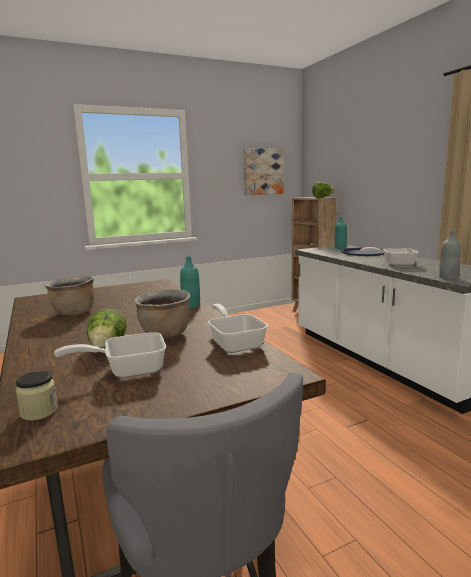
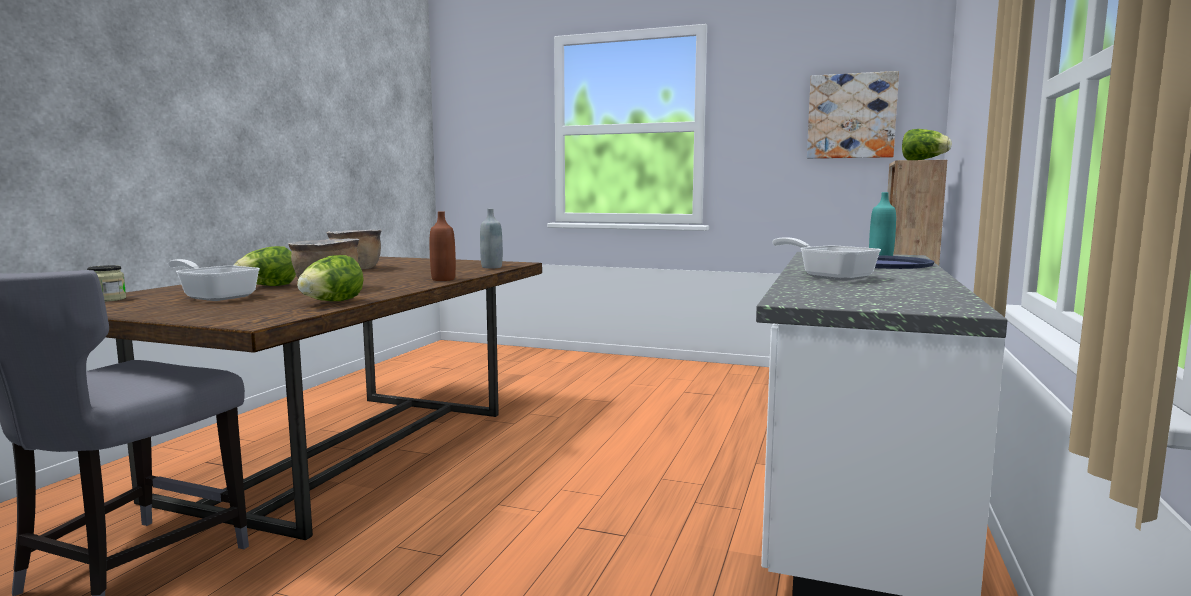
camera: 45 degrees right, 5 degrees down
turquoise bottle [180,256,200,308] -> brown bottle [430,211,456,281]
frying pan [208,304,268,353] -> lettuce [297,255,364,301]
grey bottle [439,230,461,280] -> grey bottle moved to [480,209,503,269]

